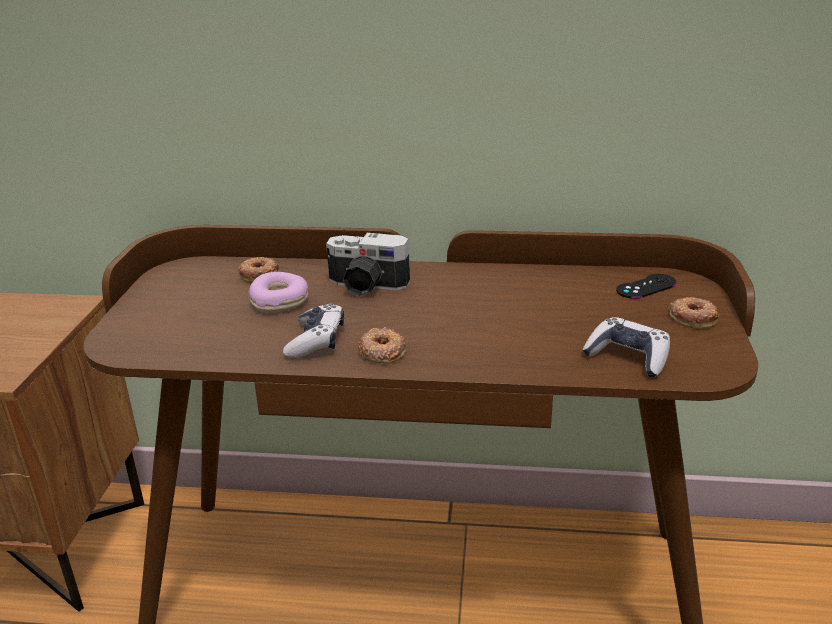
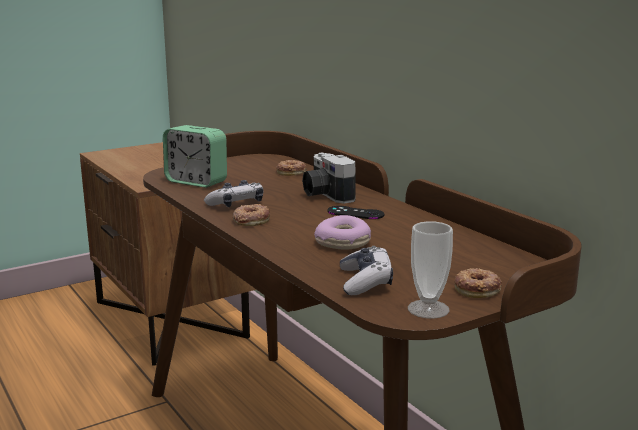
camera: 50 degrees right, 10 degrees down
donut [248,272,308,312] -> donut moved to [314,215,371,250]
black game controller [616,274,677,299] -> black game controller moved to [327,206,385,219]
none -> alarm clock [163,125,227,188]
none -> cup [408,221,453,319]

